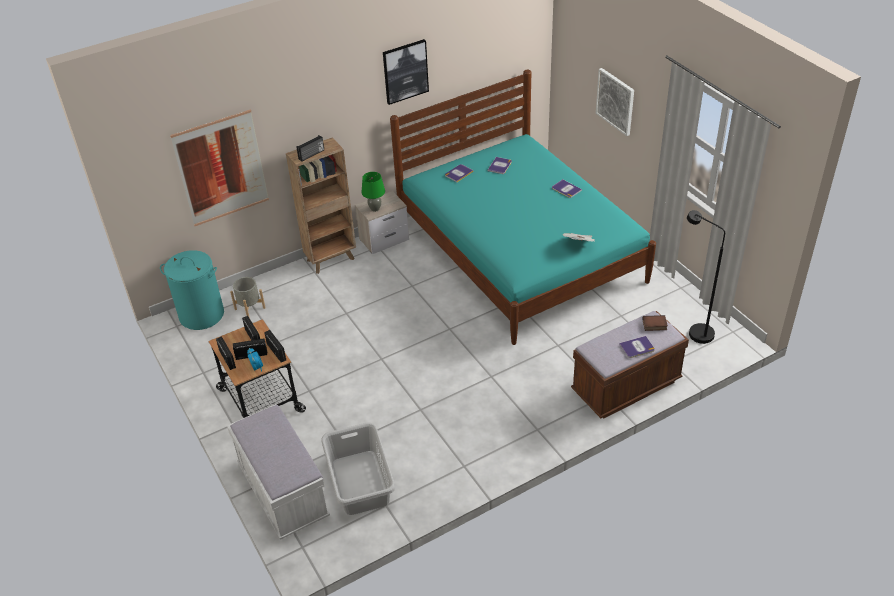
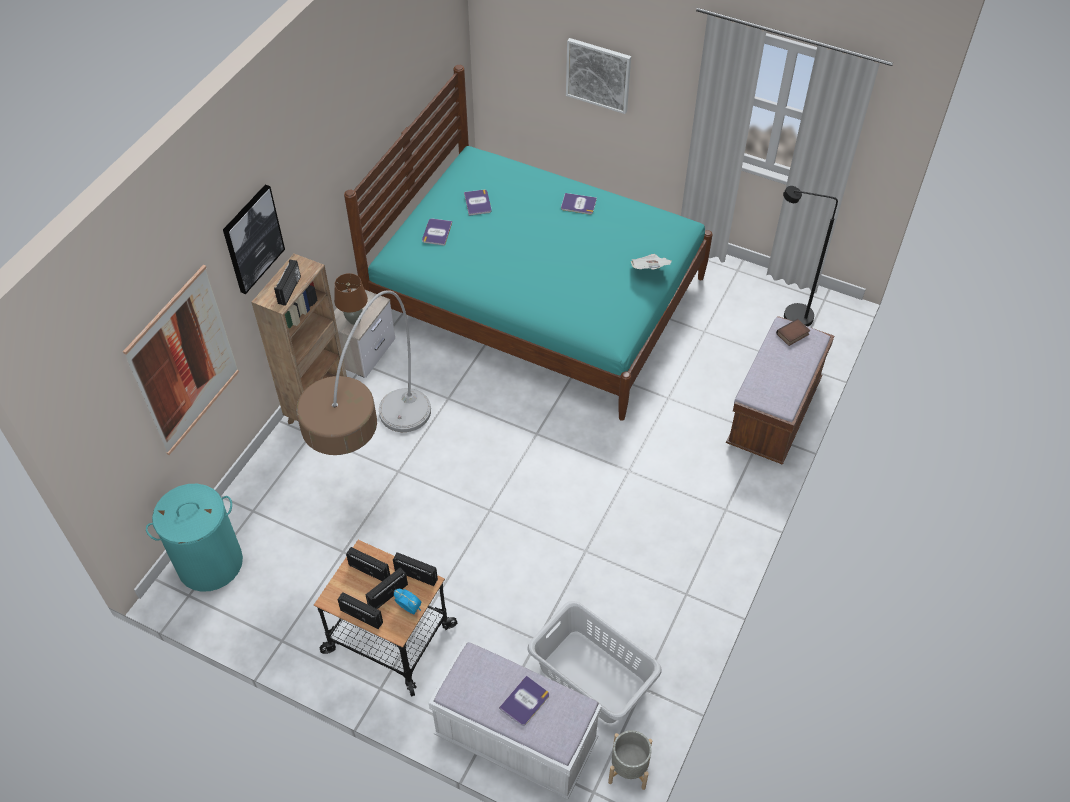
camera: 35 degrees left, 10 degrees up
grey planter [230,277,266,318] -> grey planter moved to [608,730,652,790]
green table lamp [362,172,385,212] -> brown table lamp [334,273,368,325]
picture [383,39,429,105] -> picture moved to [223,184,285,294]
book [619,336,655,358] -> book moved to [499,675,549,726]
none -> floor lamp [296,290,431,455]

